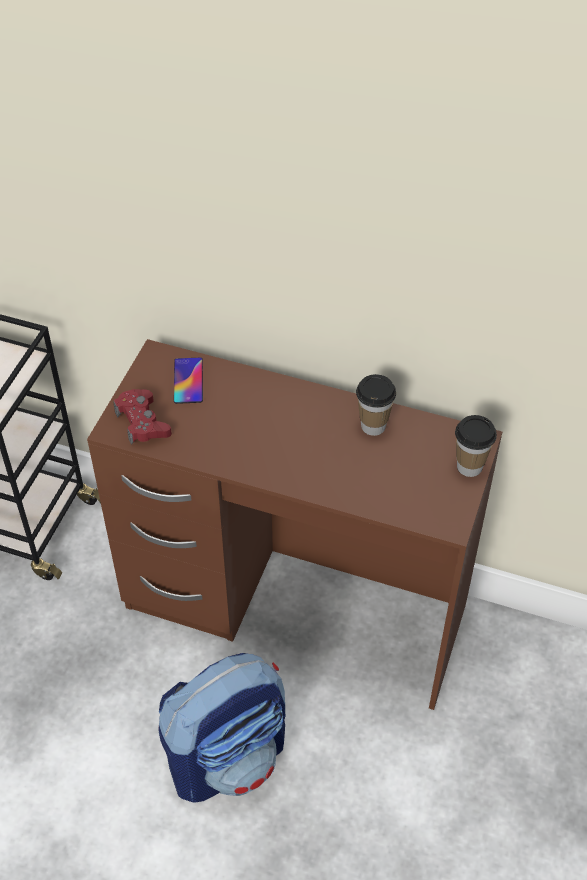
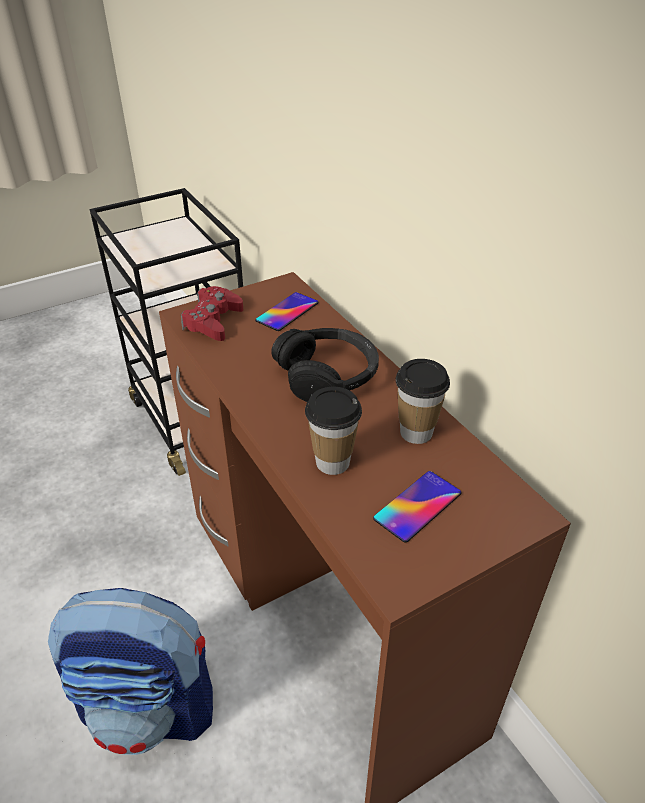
camera: 40 degrees right, 10 degrees down
cup [455,415,497,477] -> cup moved to [305,387,362,475]
none -> black headphones [271,328,379,402]
none -> phone [373,471,461,543]

